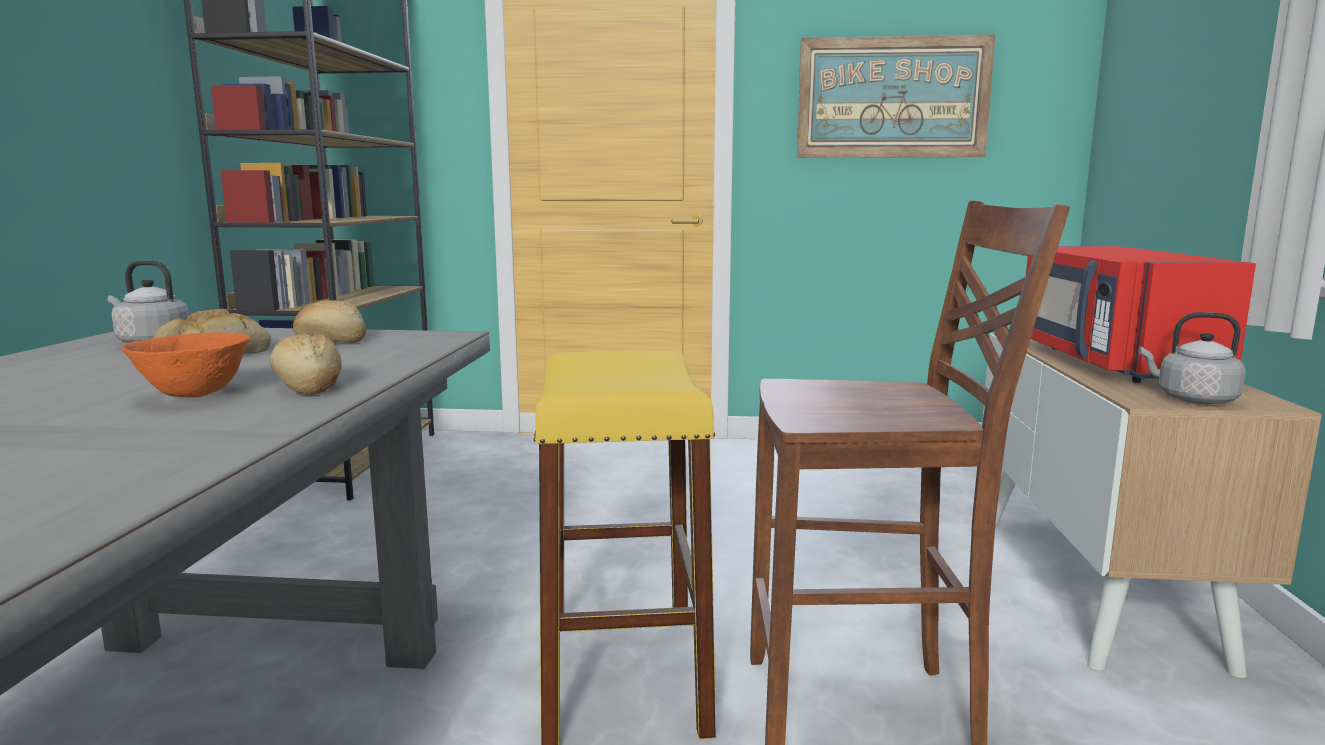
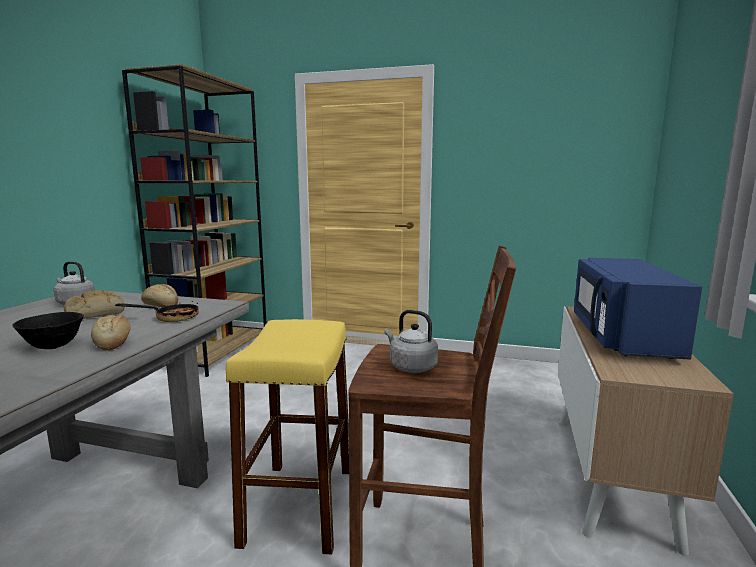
camera: 10 degrees right, 0 degrees up
orange bowl [121,332,250,397] -> black bowl [12,312,84,349]
picture [797,34,996,158] -> none
red microwave [1026,246,1256,383] -> blue microwave [574,258,702,360]
grey kettle [1139,312,1246,404] -> grey kettle moved to [385,310,438,373]
none -> frying pan [115,297,199,322]

